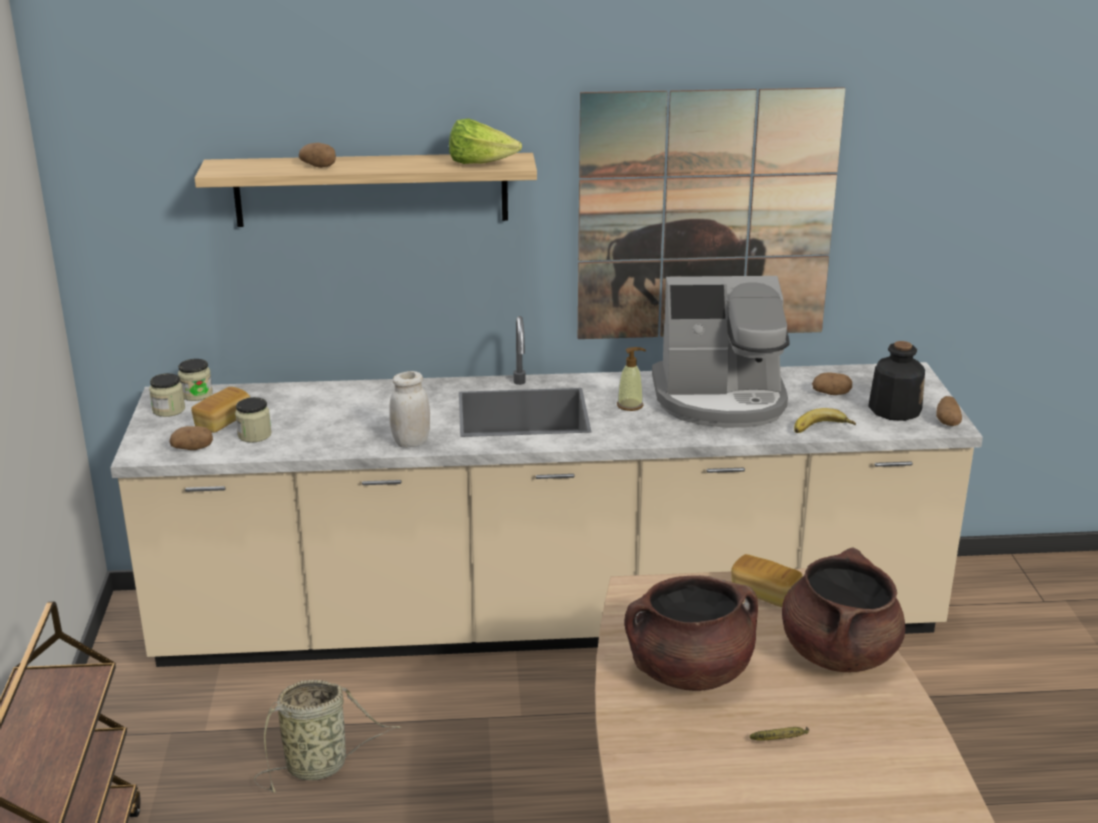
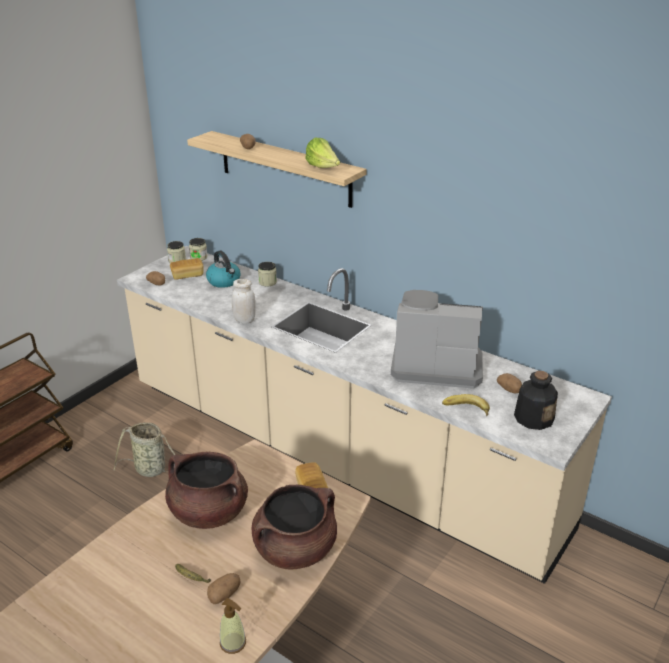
camera: 40 degrees right, 5 degrees up
jar [235,397,272,443] -> jar moved to [258,262,277,287]
picture [578,87,846,339] -> none
soap dispenser [617,347,646,411] -> soap dispenser moved to [220,598,246,654]
coffee machine [652,276,790,428] -> coffee machine turned 150 degrees clockwise [391,290,483,389]
potato [936,396,962,426] -> potato moved to [207,573,241,604]
none -> kettle [206,250,241,288]

